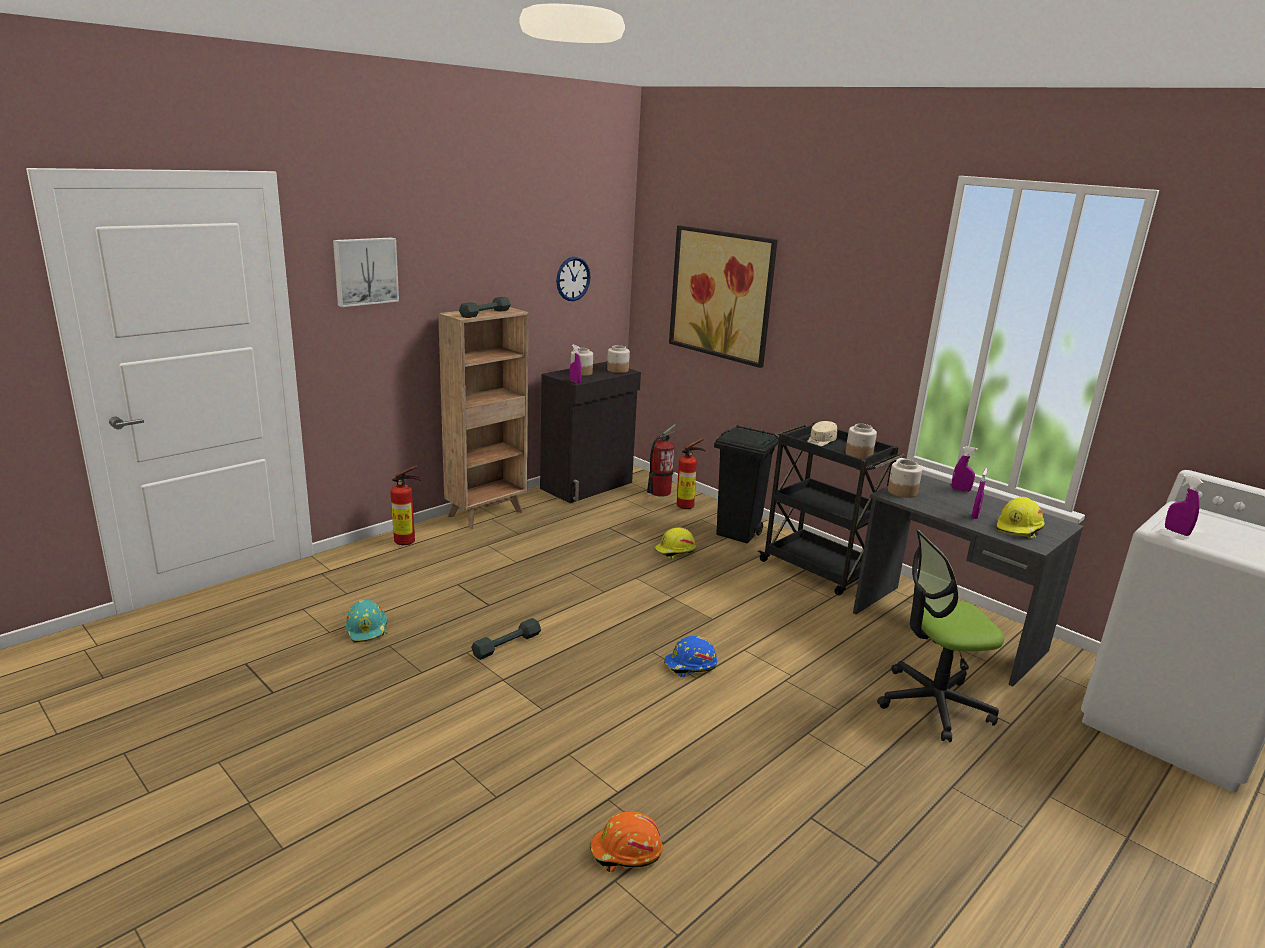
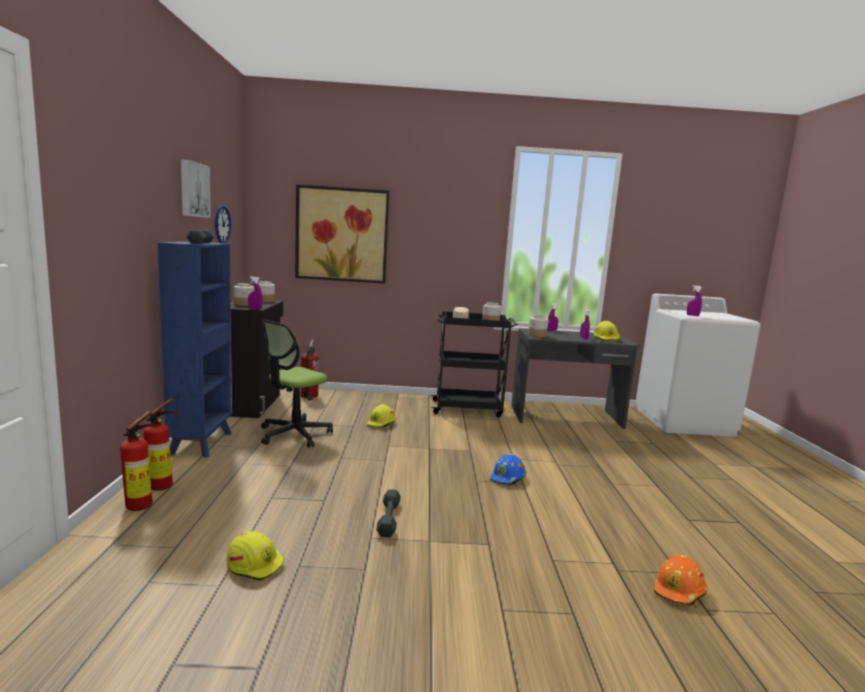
camera: 45 degrees left, 10 degrees down
picture [333,237,399,307] -> picture moved to [181,159,211,218]
turquoise hard hat [346,599,388,643] -> yellow hard hat [226,531,285,581]
brown bookcase [438,307,528,529] -> blue bookcase [158,242,232,458]
fire extinguisher [677,438,706,509] -> fire extinguisher moved to [120,411,157,511]
black trash can [714,425,779,543] -> none
office chair [877,530,1004,742] -> office chair moved to [261,320,333,448]

